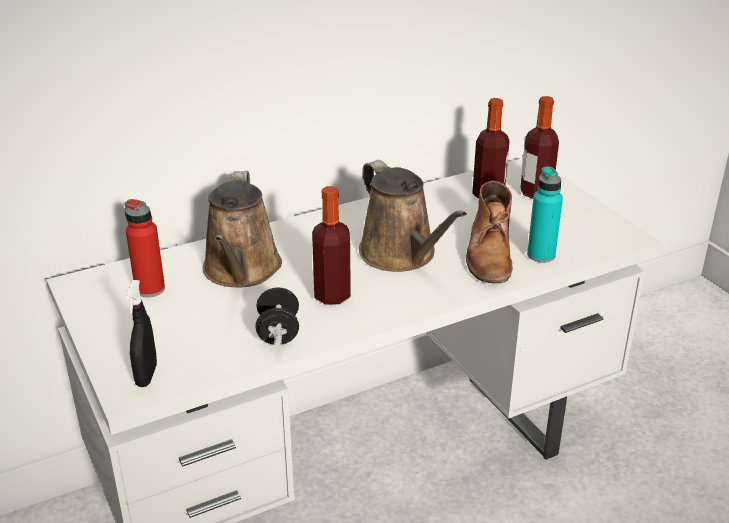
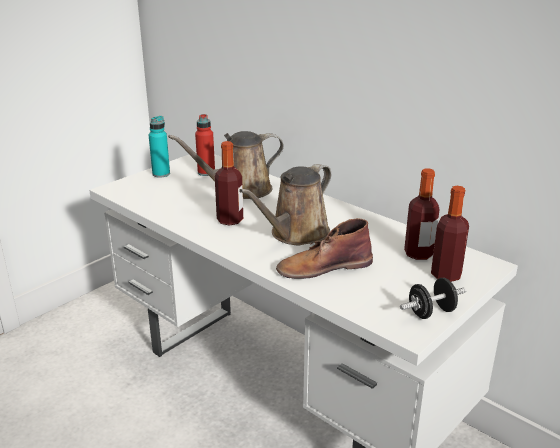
camera: 70 degrees right, 5 degrees down
black spray bottle [125,280,157,387] -> none
black dumbbell [255,287,299,347] -> black dumbbell moved to [400,278,466,319]
turquoise bottle [527,166,563,263] -> turquoise bottle moved to [149,116,170,178]

